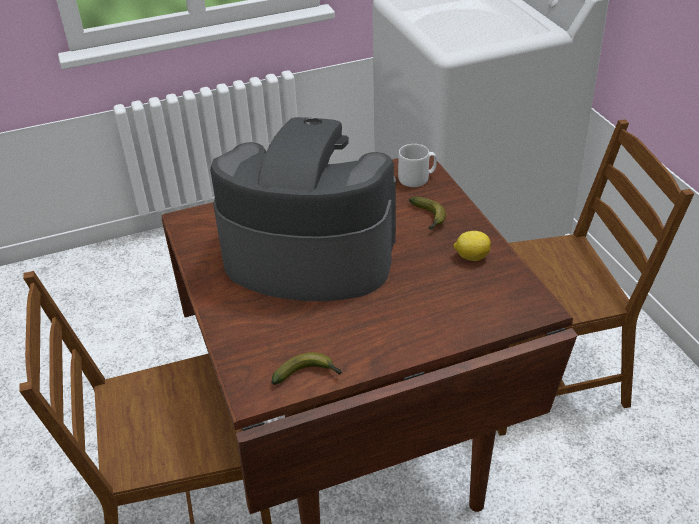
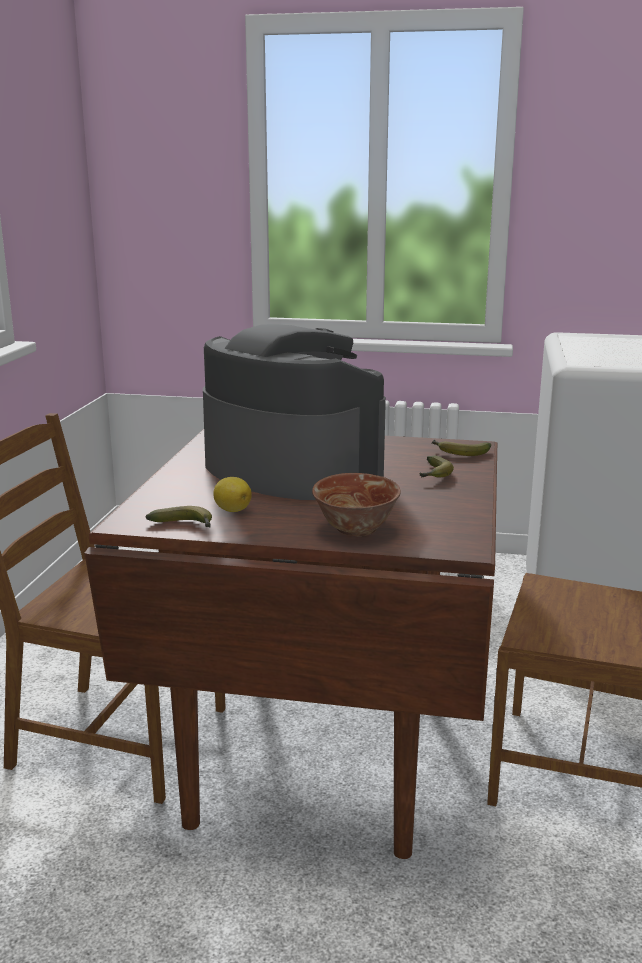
camera: 30 degrees right, 20 degrees down
grey mug [398,144,437,187] -> banana [432,440,491,456]
lemon [453,231,491,261] -> lemon moved to [213,477,252,512]
none -> bowl [312,473,401,536]

